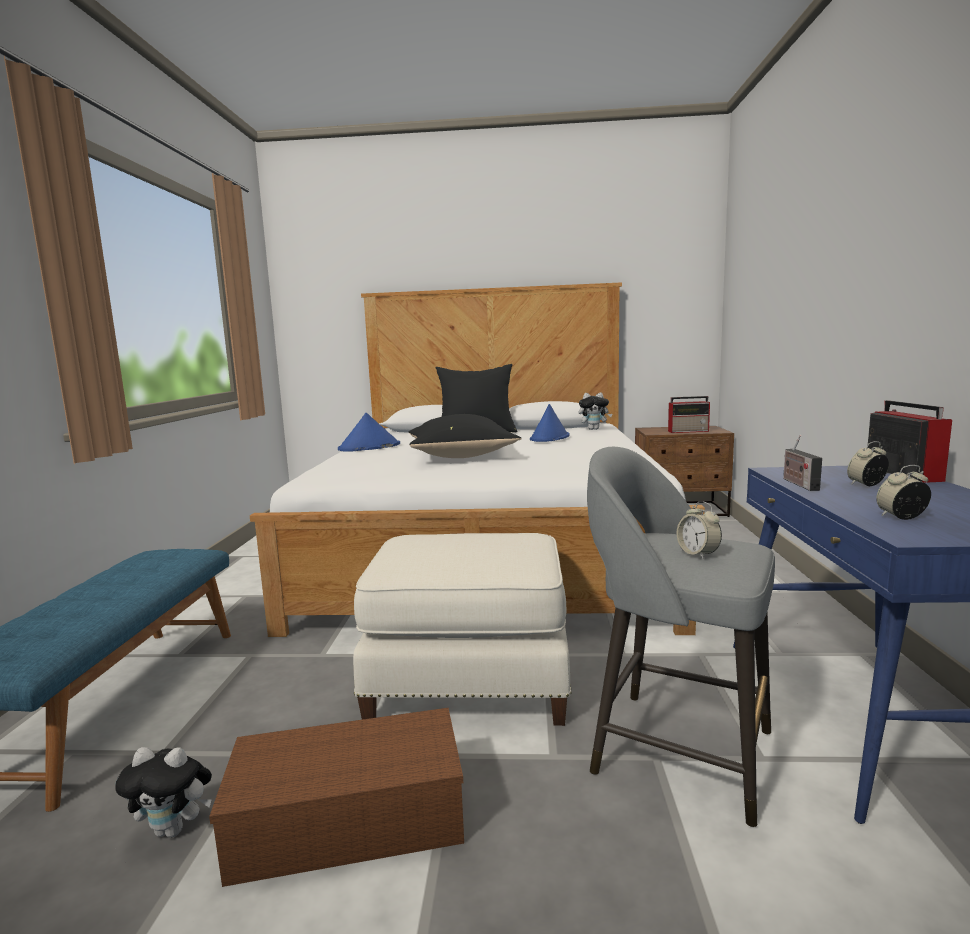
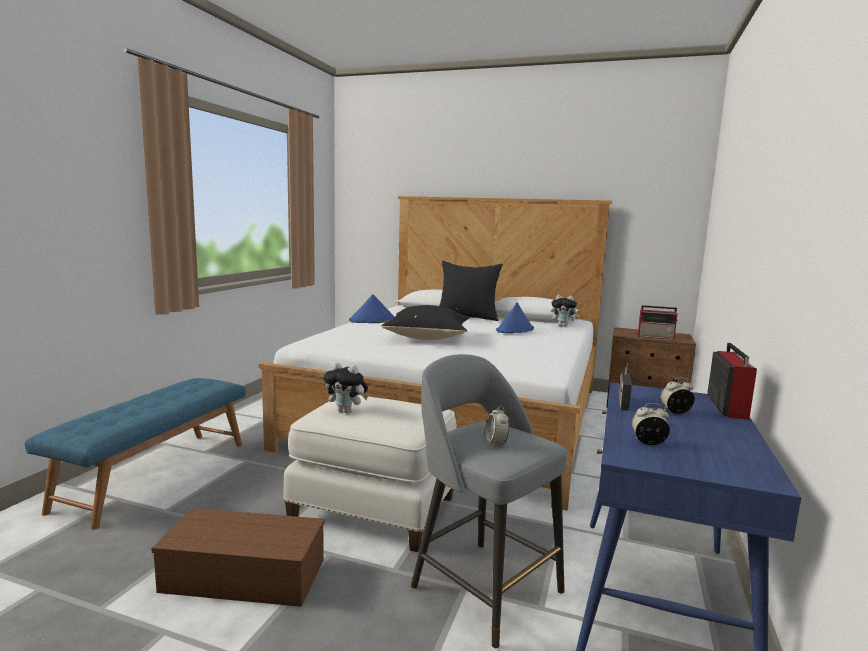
camera: 15 degrees right, 0 degrees up
plush toy [115,747,212,838] -> plush toy moved to [323,362,368,413]

